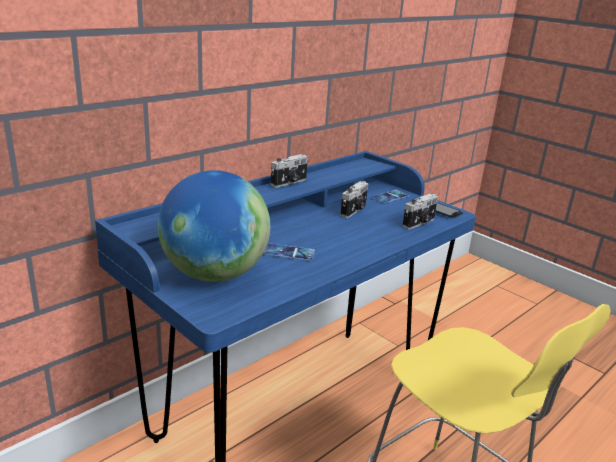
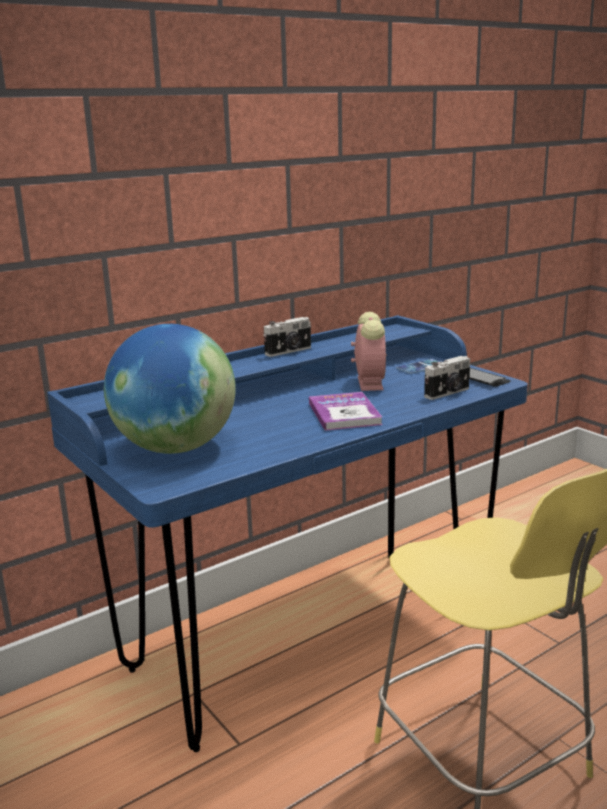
camera: 10 degrees right, 5 degrees down
phone [264,243,315,261] -> none
camera [340,181,368,218] -> alarm clock [351,312,387,391]
none -> book [309,392,382,431]

